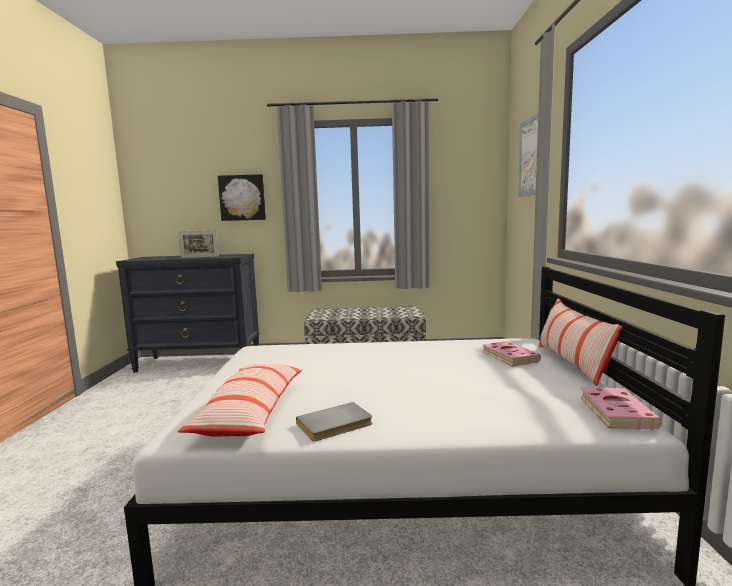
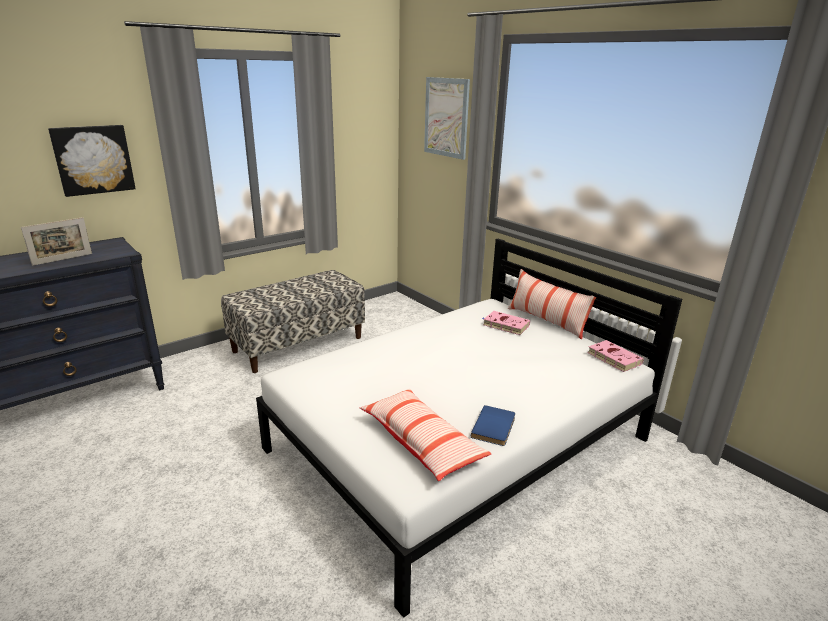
camera: 40 degrees left, 15 degrees up
grey book [296,402,372,441] -> blue book [471,405,515,446]

